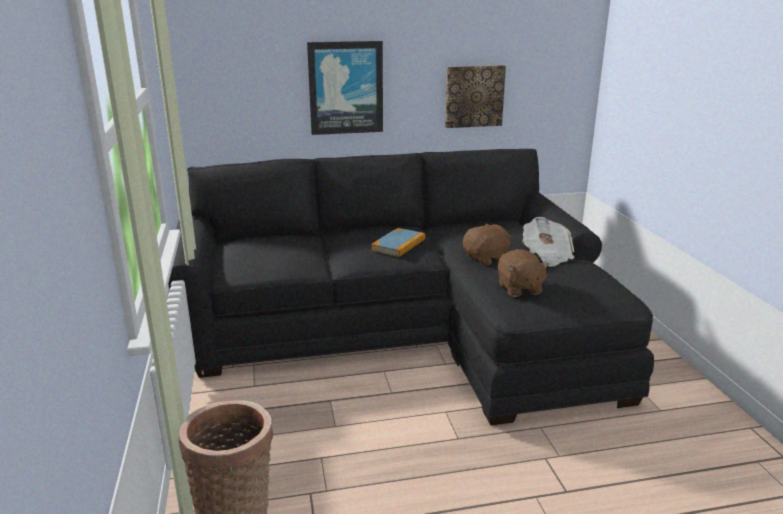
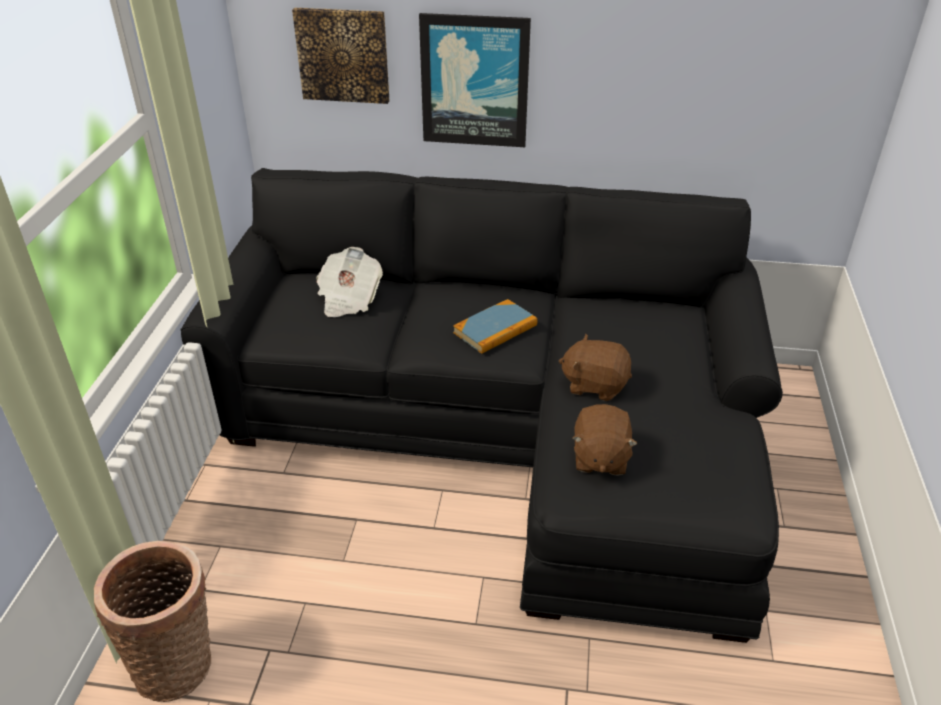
camera: 20 degrees right, 15 degrees up
picture [445,65,506,128] -> picture moved to [292,8,389,104]
brown plush toy [463,224,512,265] -> brown plush toy turned 150 degrees counterclockwise [559,334,632,401]
newspaper [522,217,574,267] -> newspaper moved to [316,247,383,317]

